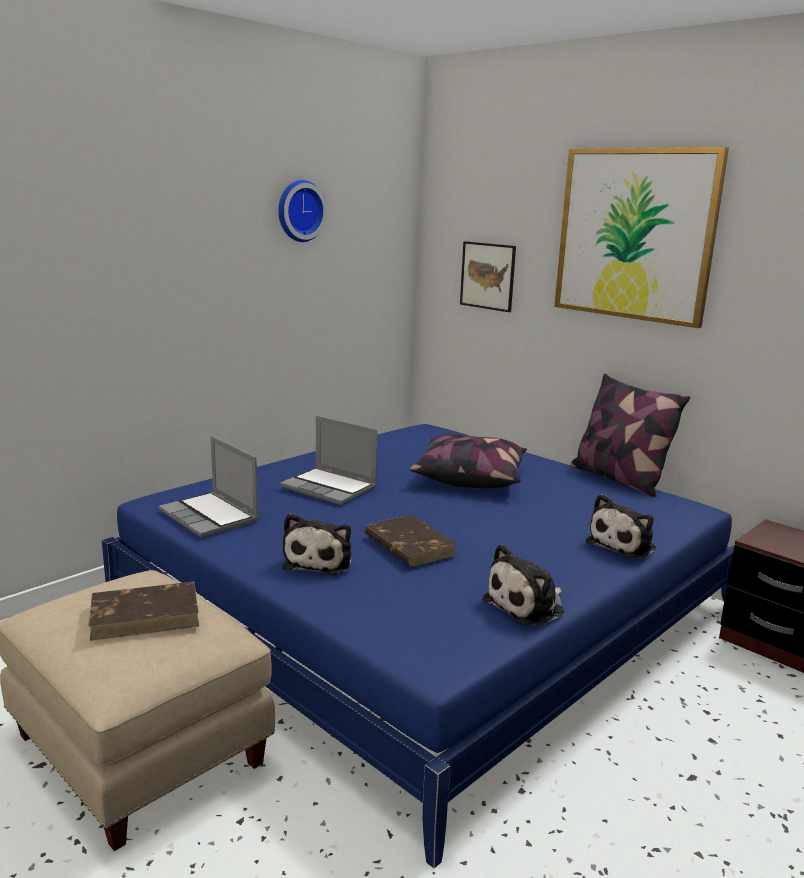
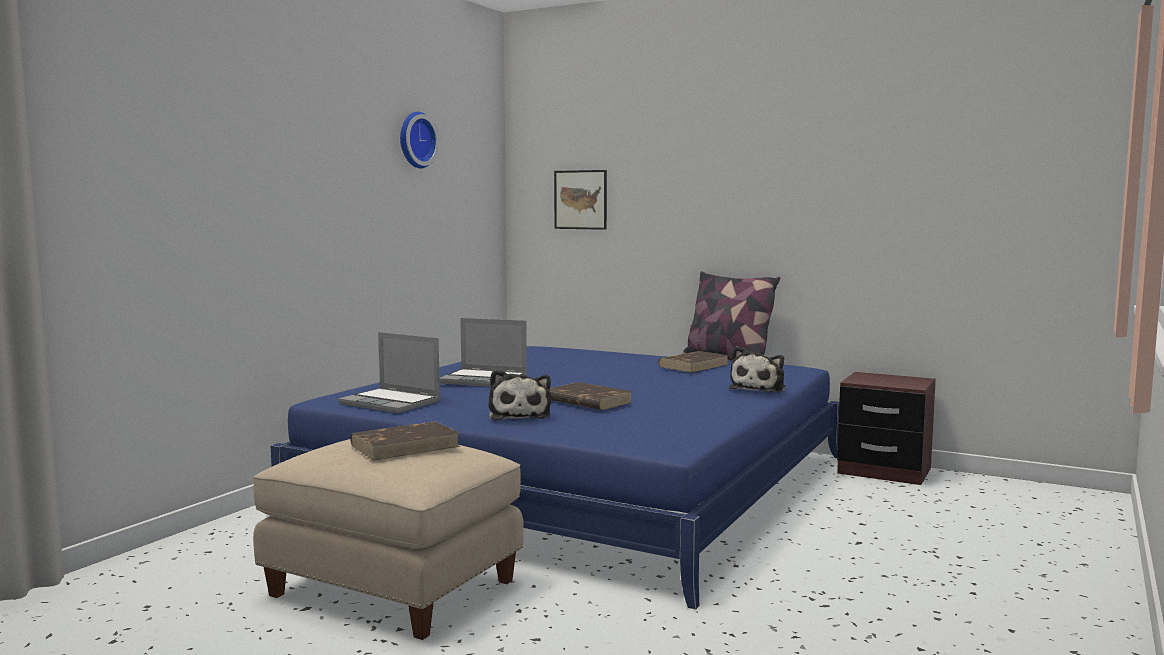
camera: 15 degrees left, 10 degrees down
pillow [410,434,527,488] -> none
plush toy [482,544,564,626] -> none
picture [554,147,729,328] -> none
none -> brown book [658,351,729,372]

